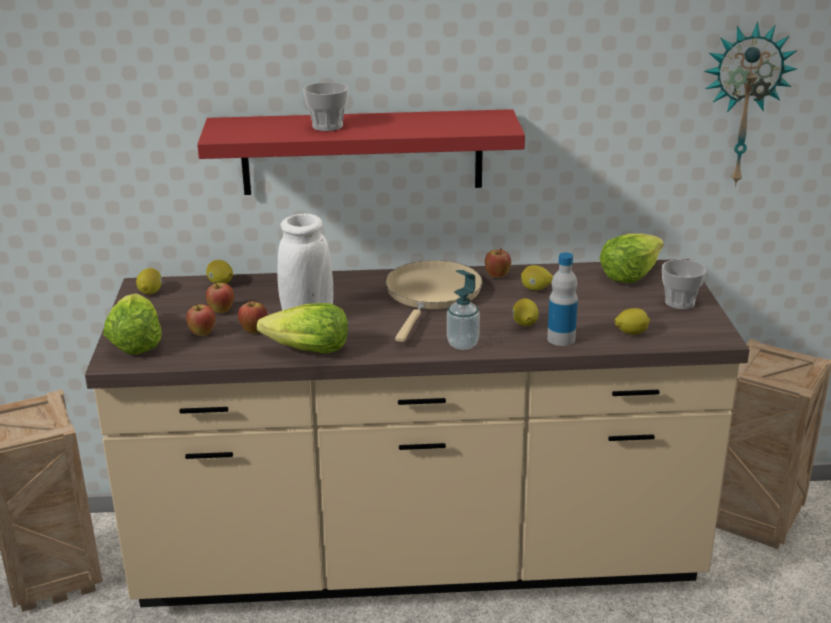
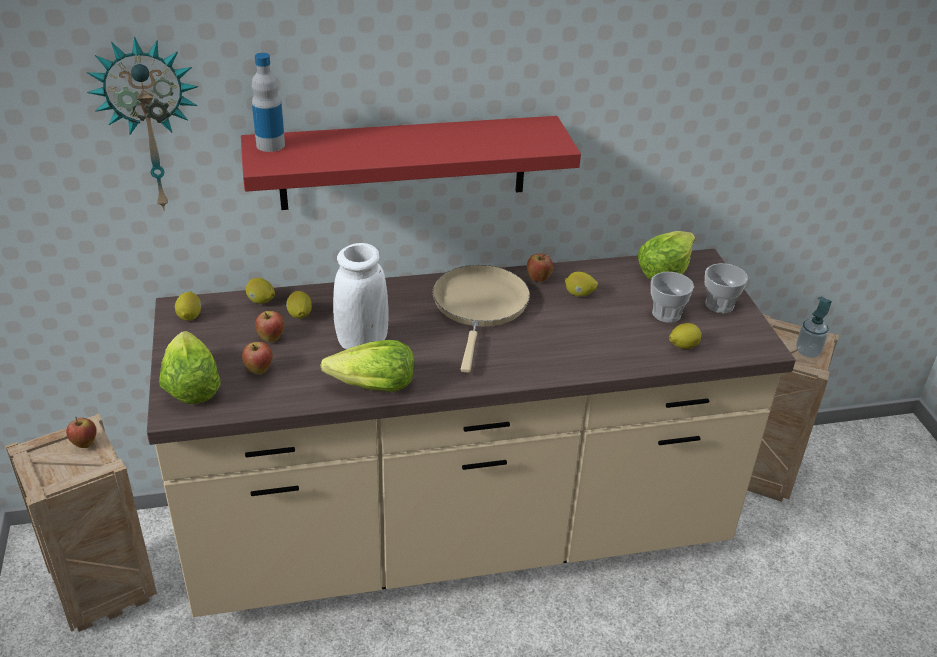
camera: 10 degrees left, 10 degrees up
apple [238,297,267,333] -> apple moved to [66,417,97,448]
cup [303,82,348,131] -> cup moved to [651,272,694,323]
soap dispenser [447,270,480,350] -> soap dispenser moved to [796,296,832,358]
lemon [512,298,539,326] -> lemon moved to [286,291,312,318]
bottle [547,252,578,346] -> bottle moved to [252,53,285,152]
wall clock [704,22,797,187] -> wall clock moved to [86,37,198,211]

